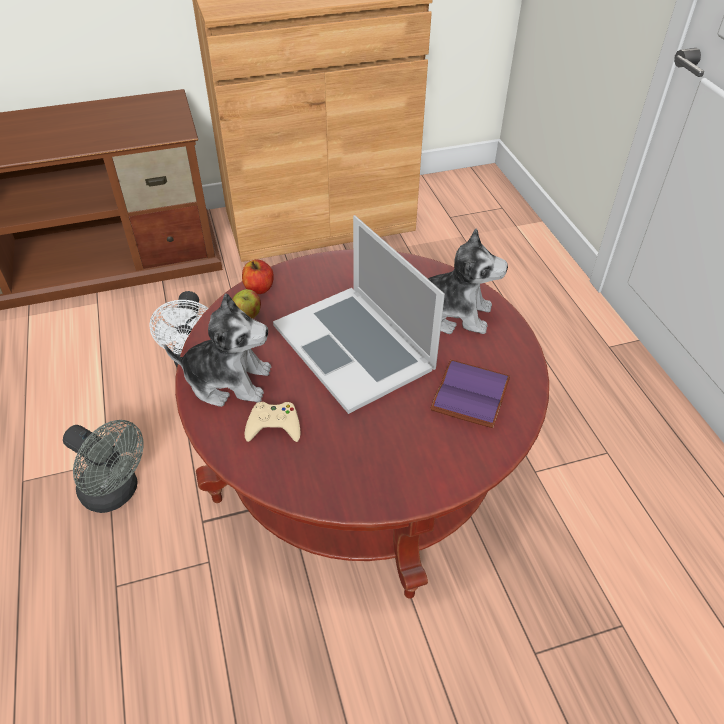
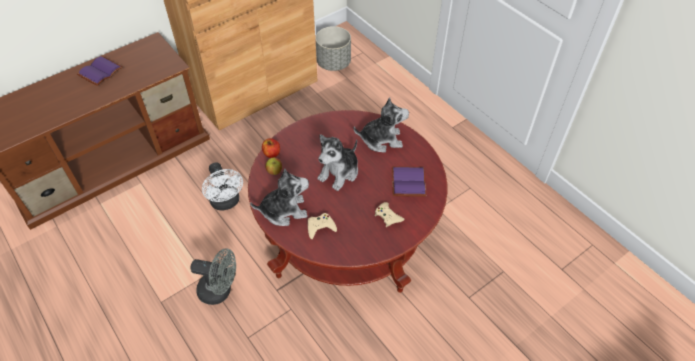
camera: 20 degrees left, 5 degrees up
laptop [273,215,445,414] -> plush toy [317,134,358,191]
none -> purple book [77,56,123,86]
none -> grey planter [316,26,351,71]
none -> beige game controller [375,202,405,227]

